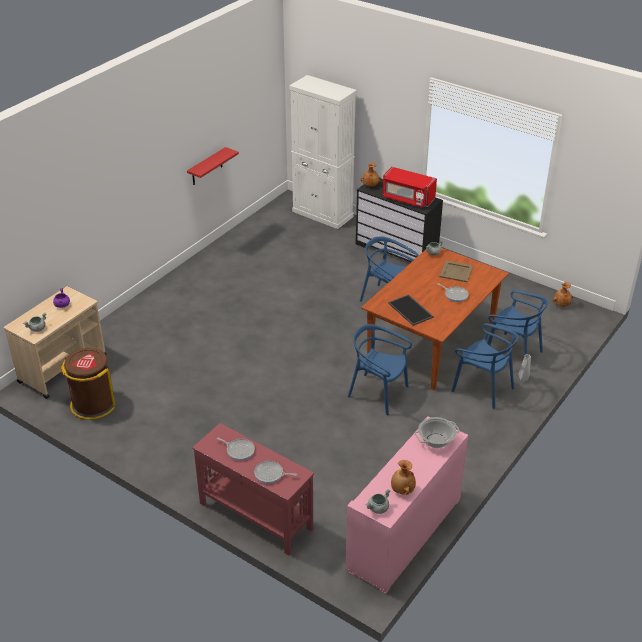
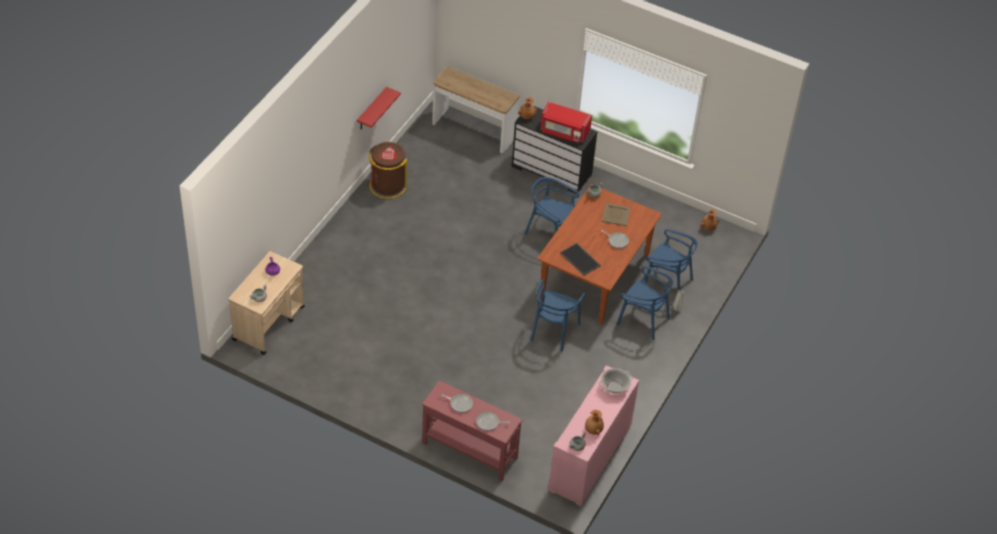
camera: 10 degrees left, 10 degrees up
brown trash can [61,348,115,420] -> brown trash can moved to [369,142,407,199]
white cabinet [289,75,357,229] -> console table [432,66,520,153]
blue chair [348,324,412,415] -> blue chair turned 90 degrees counterclockwise [531,279,586,351]

